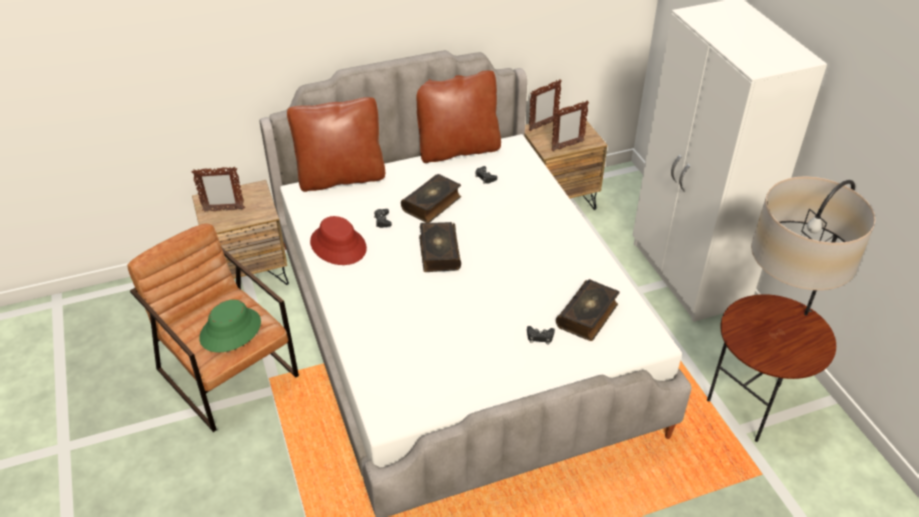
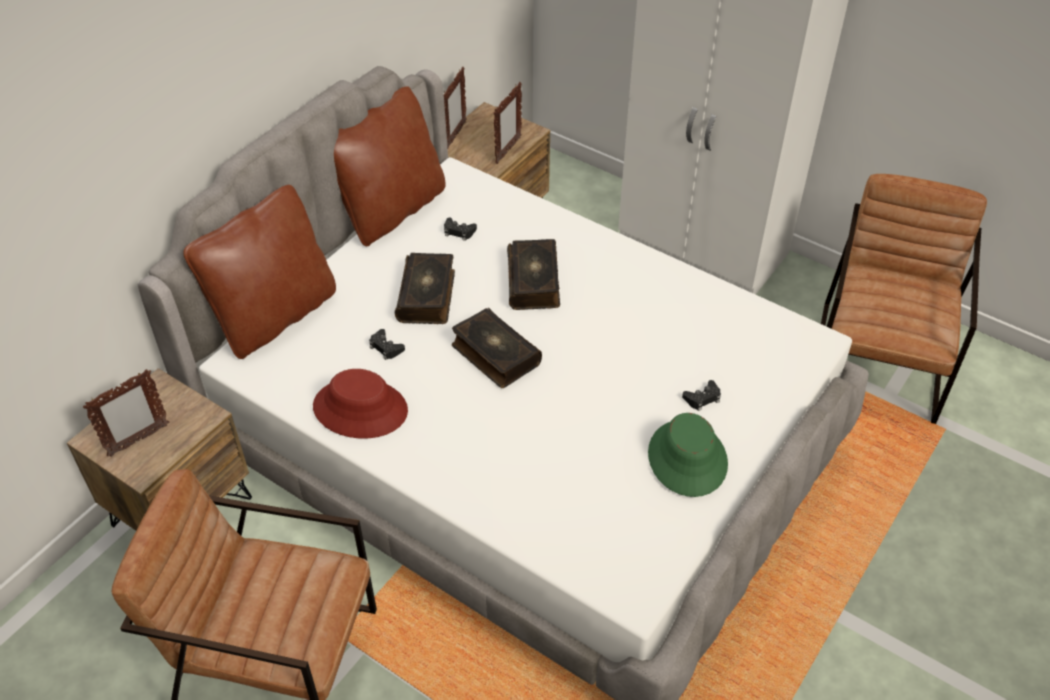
camera: 35 degrees left, 5 degrees up
green hat [199,300,261,352] -> green hat moved to [648,413,728,497]
book [556,279,620,341] -> book moved to [507,239,560,310]
floor lamp [707,176,875,442] -> brown armchair [821,174,987,424]

